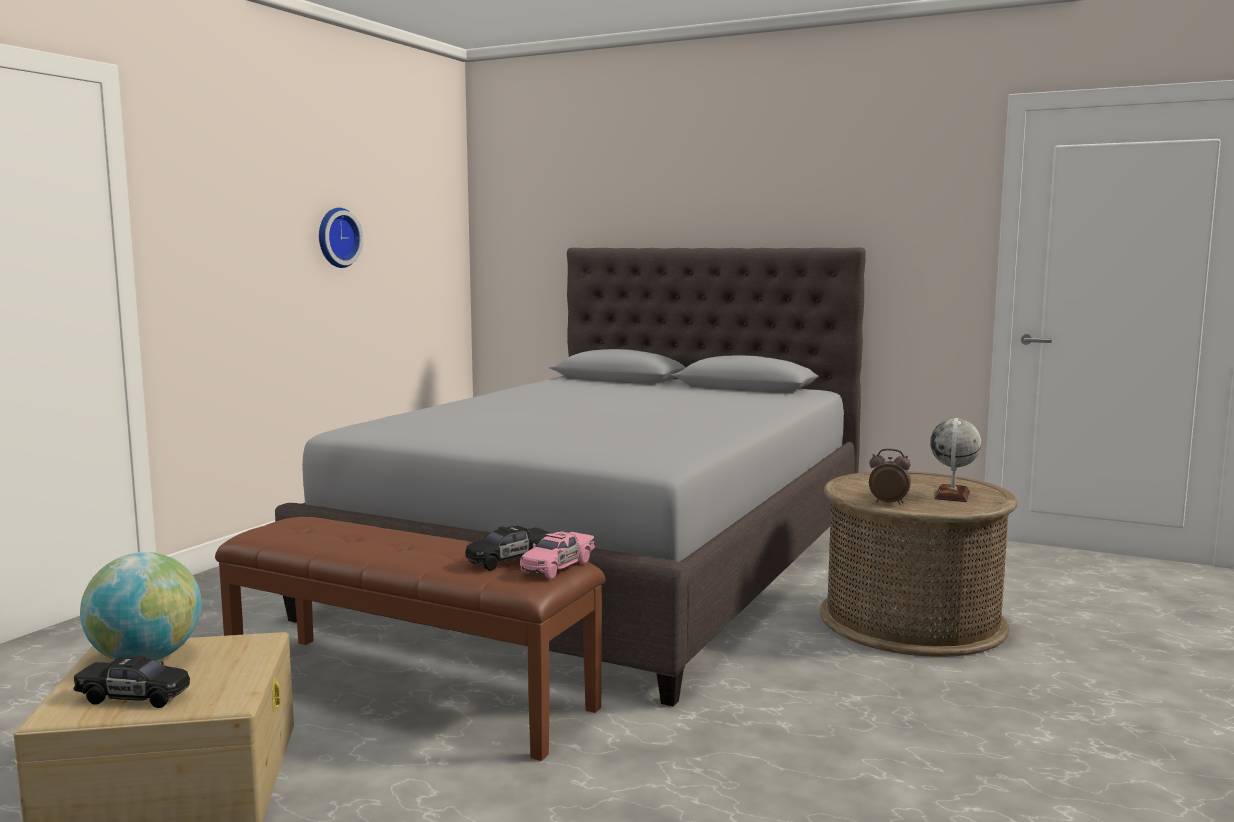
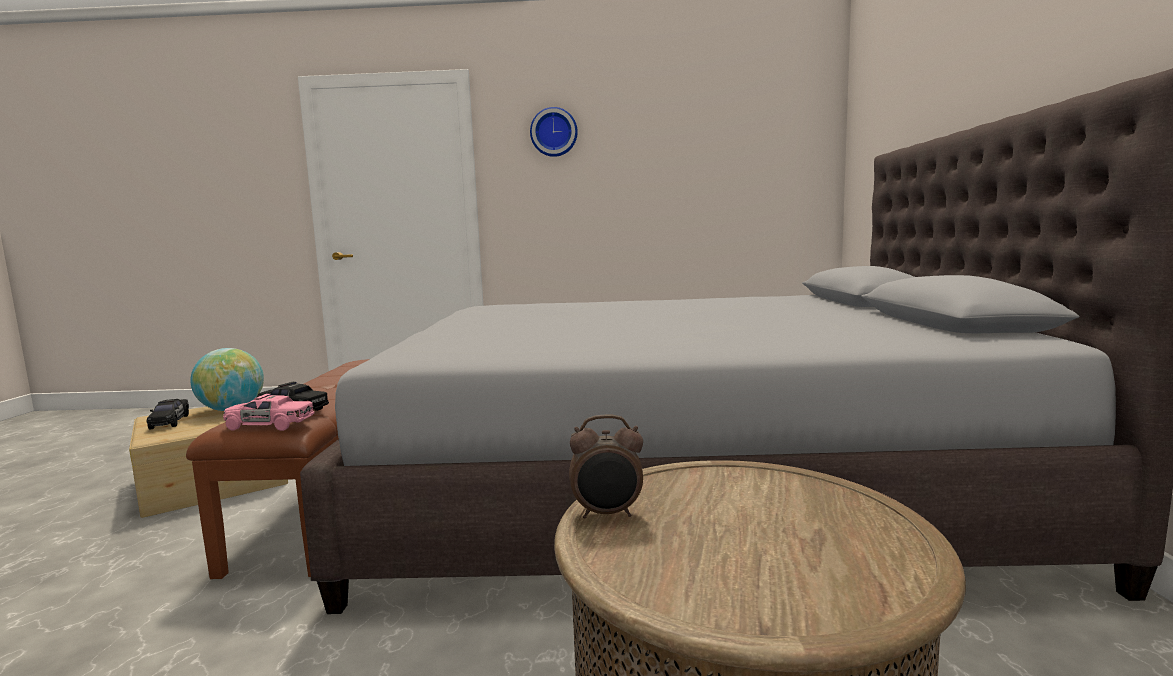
camera: 65 degrees right, 0 degrees up
wall clock [319,208,363,268] -> wall clock moved to [530,107,578,157]
alarm clock [869,449,911,505] -> alarm clock turned 90 degrees clockwise [569,414,643,519]
globe [930,418,982,502] -> none

